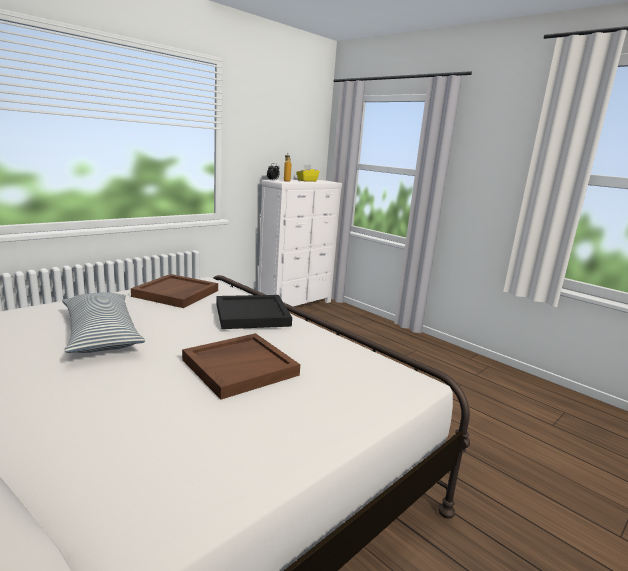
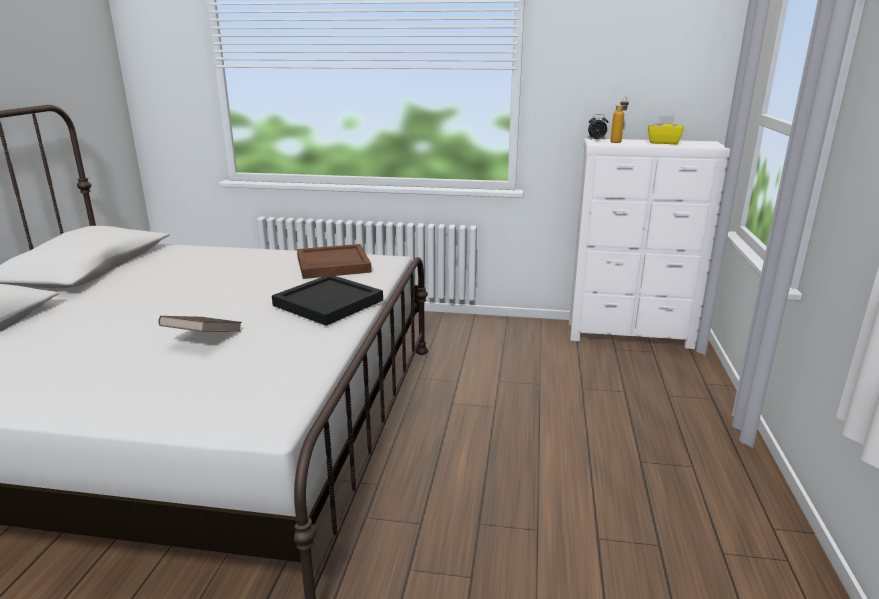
camera: 55 degrees right, 5 degrees up
pillow [62,292,145,353] -> none
brown tray [182,333,300,400] -> brown book [158,316,242,332]

